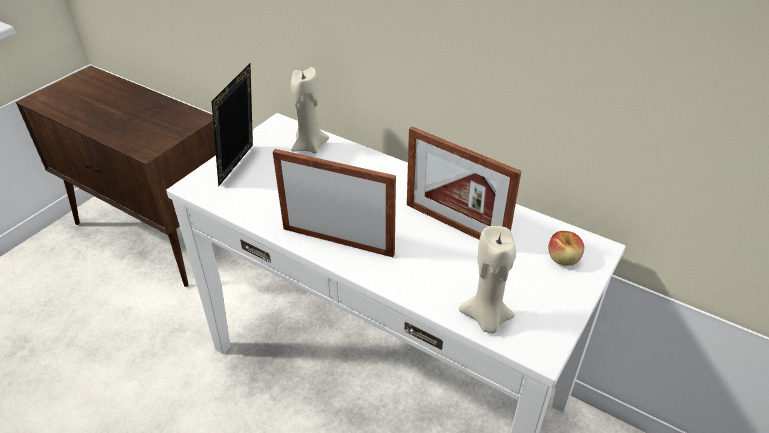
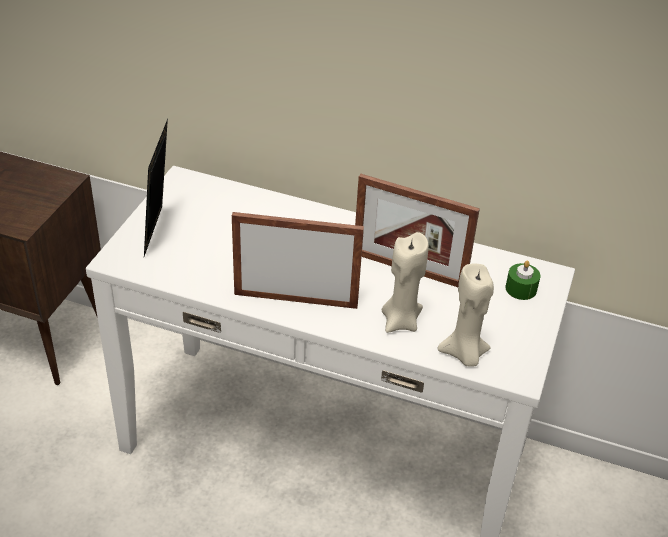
camera: 15 degrees left, 0 degrees up
beige candle [291,67,329,154] -> beige candle moved to [382,232,429,333]
apple [549,231,584,266] -> green candle [506,260,540,300]

